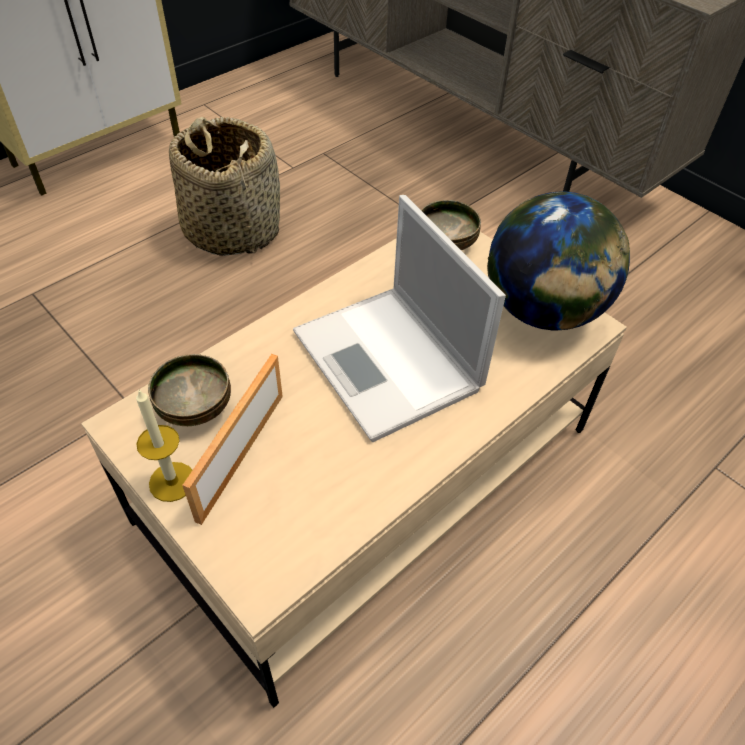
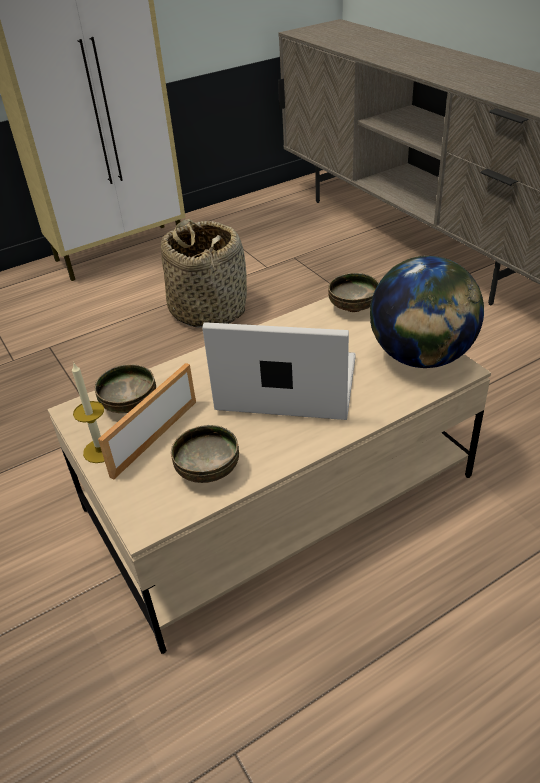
camera: 15 degrees right, 10 degrees down
laptop [293,195,506,442] -> laptop turned 120 degrees clockwise [202,322,356,420]
none -> bowl [171,425,239,483]

